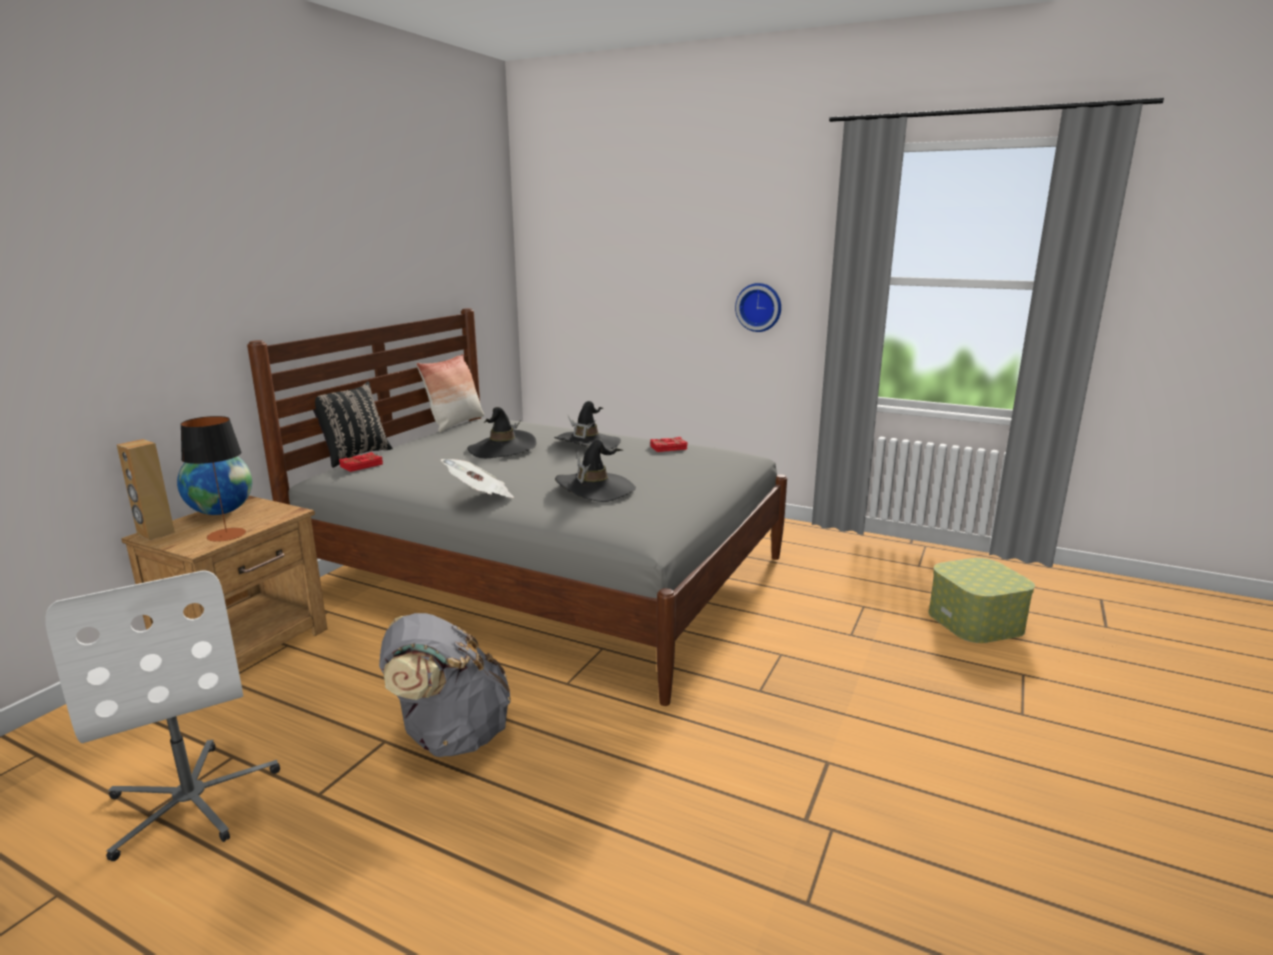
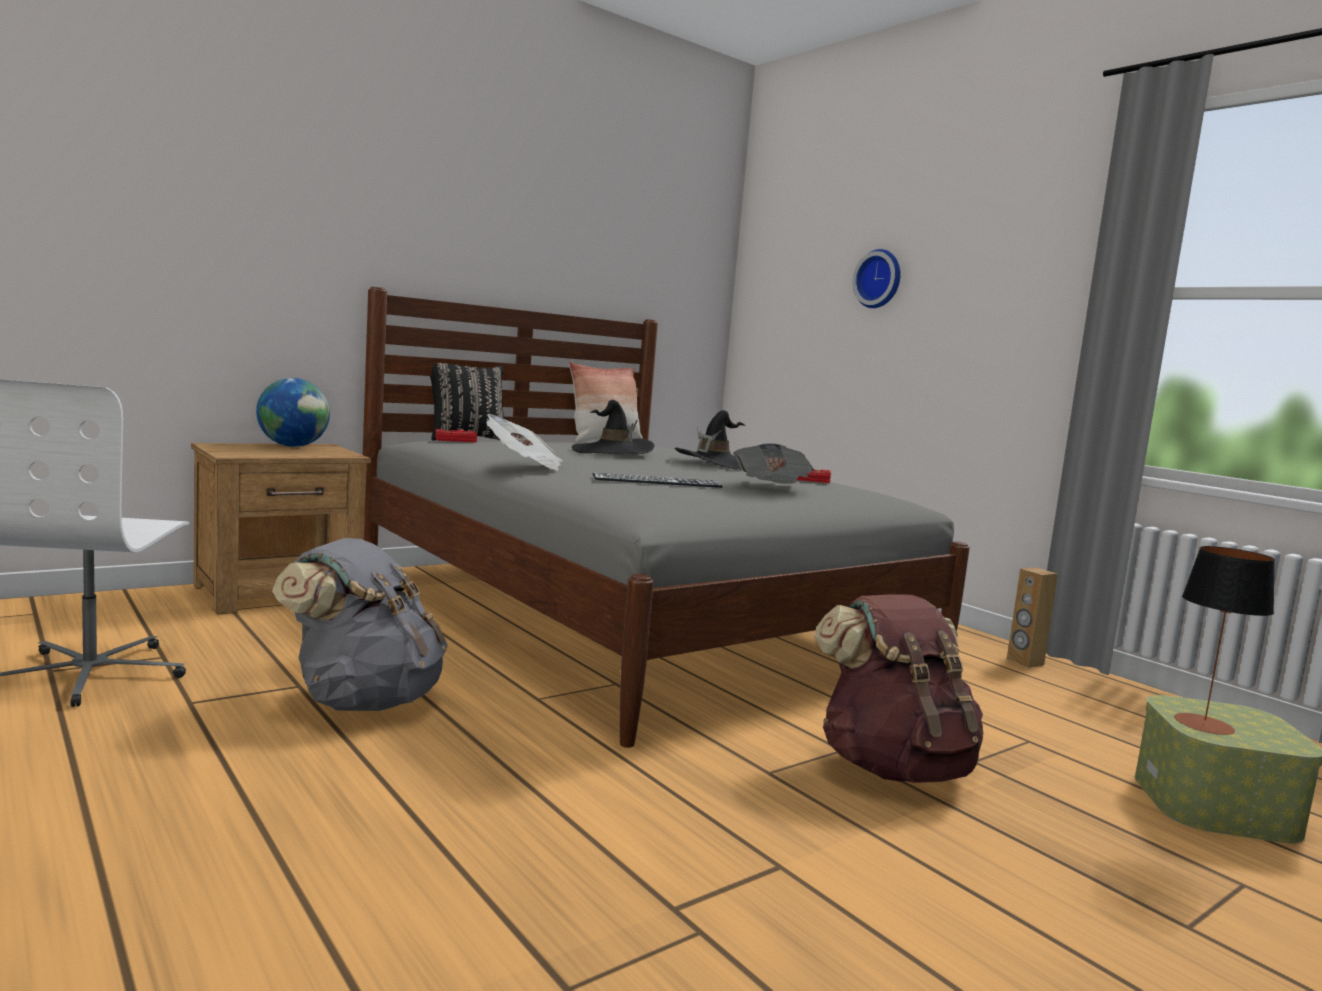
camera: 25 degrees right, 10 degrees down
brown speaker [117,439,175,540] -> brown speaker moved to [1007,567,1058,668]
table lamp [180,416,246,542] -> table lamp moved to [1174,546,1275,735]
black hat [555,439,636,502] -> keyboard [593,473,723,488]
wall clock [735,283,781,332] -> wall clock moved to [852,249,901,308]
none -> newspaper [733,444,814,484]
none -> brown backpack [815,595,983,783]

